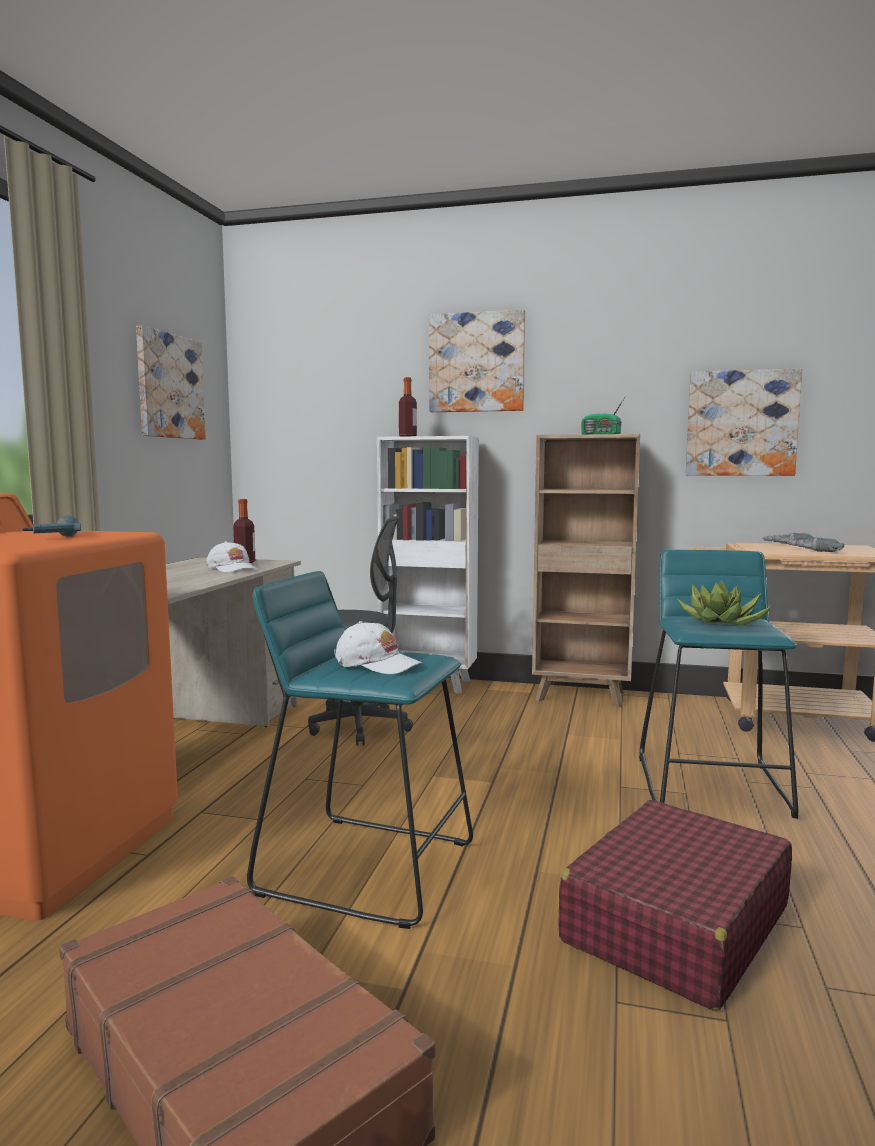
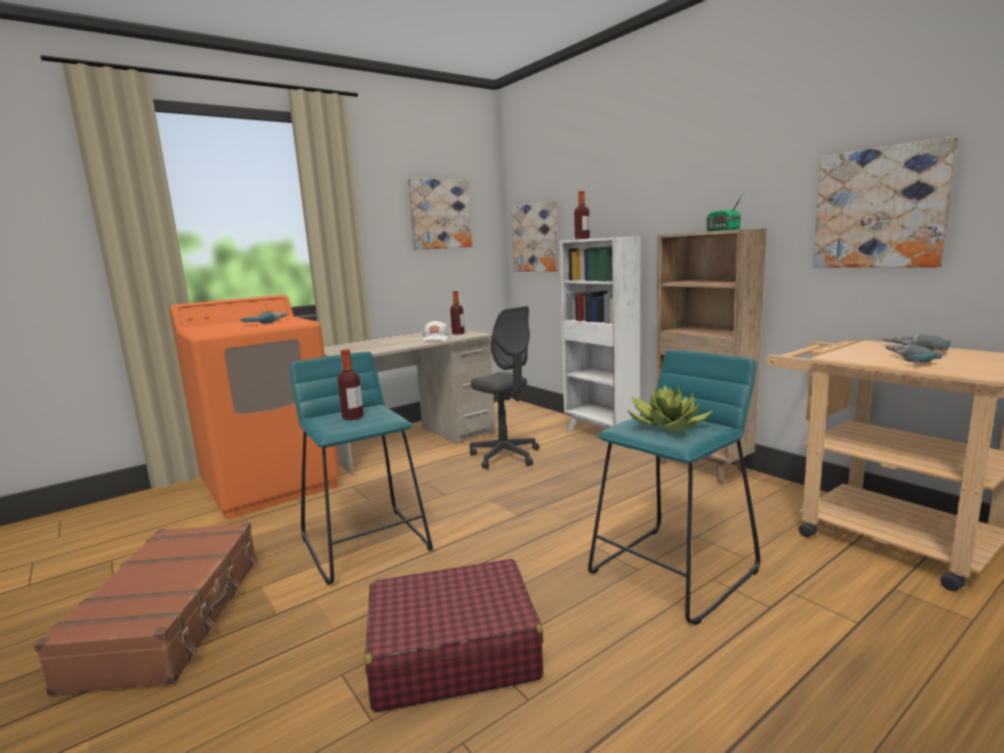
camera: 40 degrees right, 5 degrees up
white cap [334,621,422,674] -> bottle [337,349,364,420]
picture [429,310,525,412] -> picture moved to [511,201,558,272]

